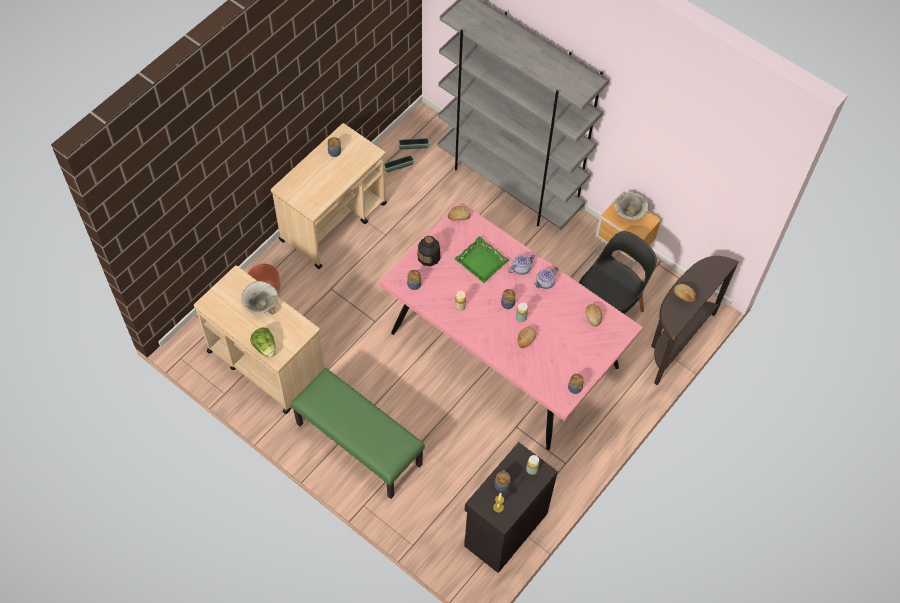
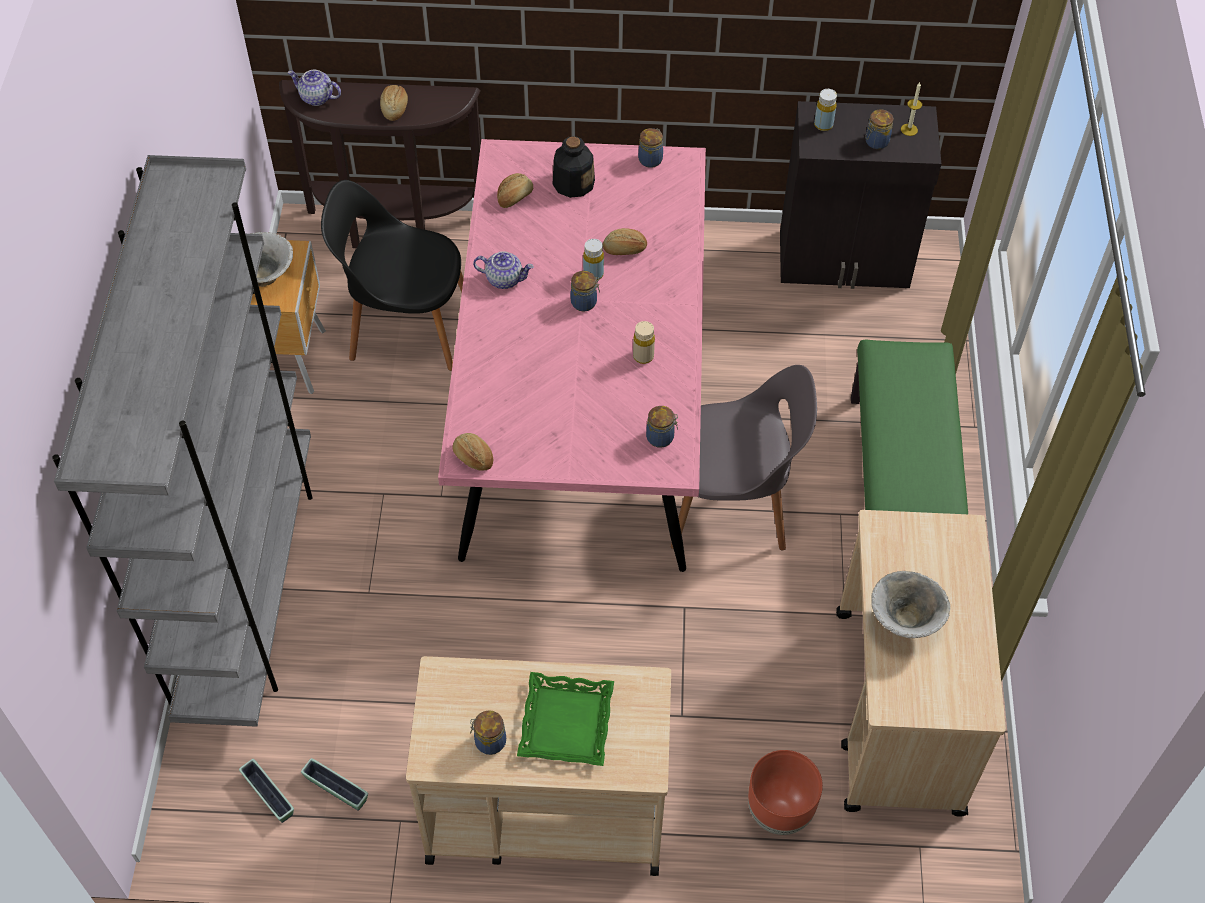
camera: 125 degrees left, 5 degrees down
lettuce [250,327,276,358] -> none
bottle [417,236,441,266] -> bottle moved to [553,136,595,198]
green tray [454,236,509,283] -> green tray moved to [517,672,614,766]
teapot [508,254,536,275] -> teapot moved to [287,70,341,106]
none -> grey chair [671,365,817,551]

